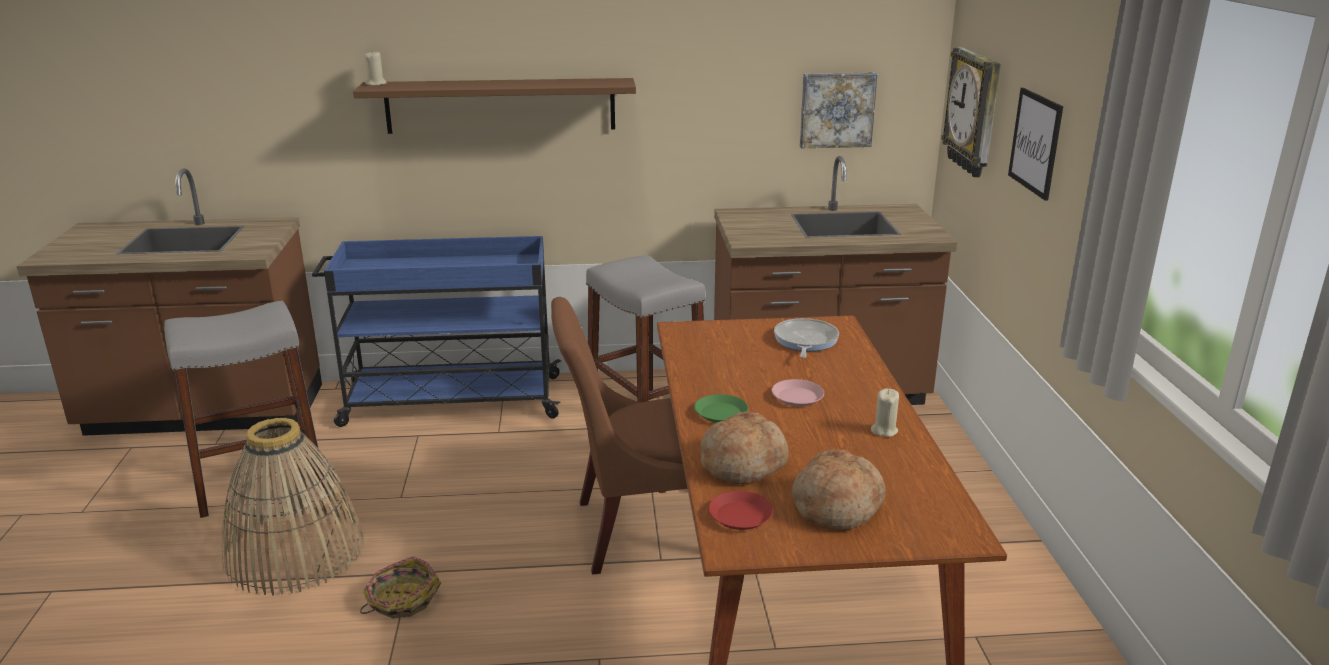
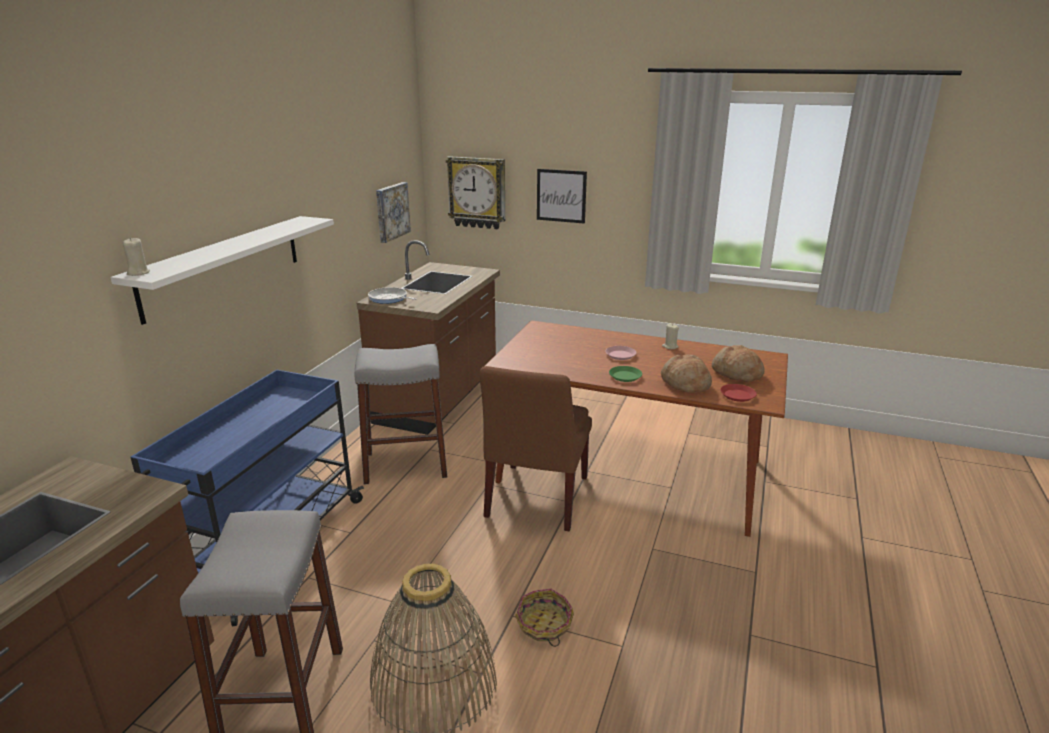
camera: 65 degrees left, 0 degrees up
brown shelf [353,78,636,134] -> white shelf [110,216,334,325]
frying pan [774,318,839,358] -> frying pan moved to [368,287,416,304]

